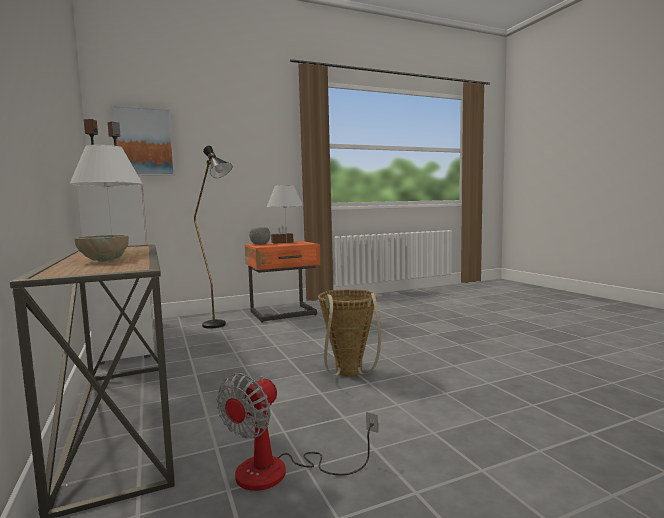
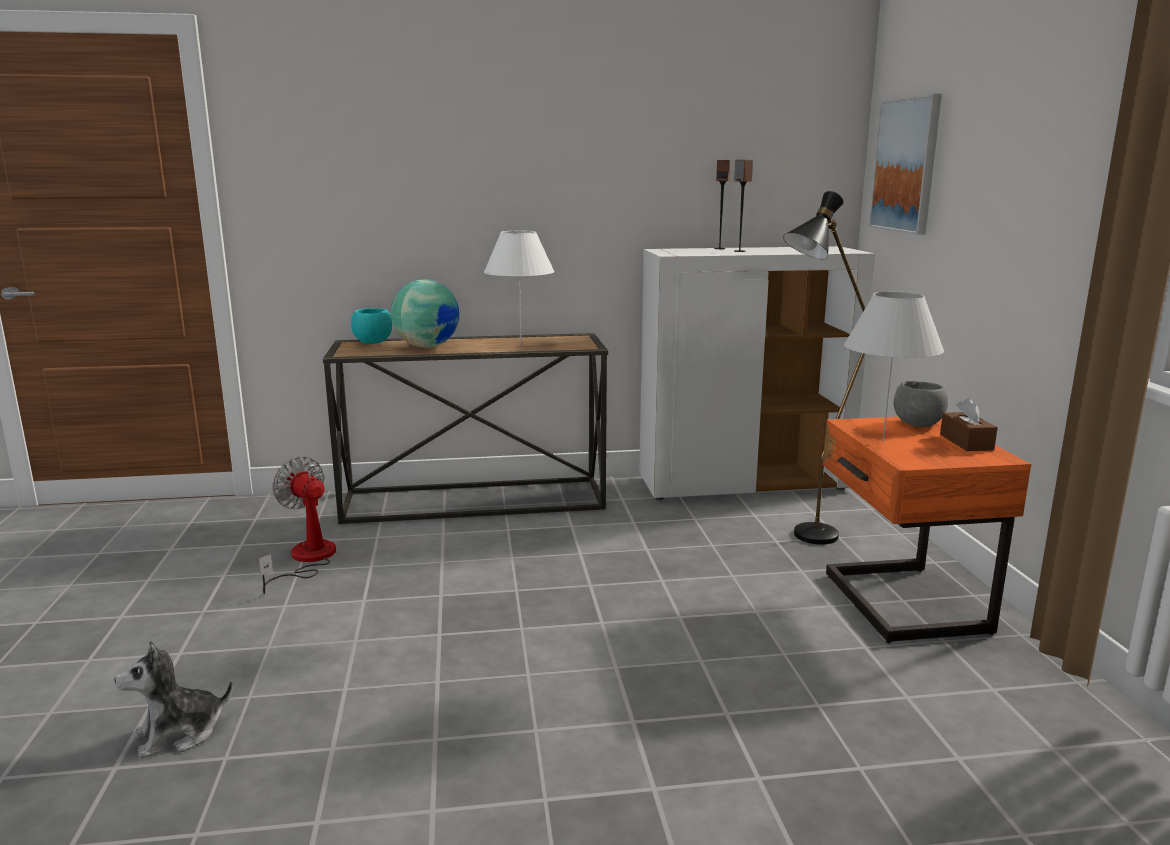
camera: 105 degrees right, 10 degrees up
beige bowl [75,235,129,262] -> globe [391,279,460,348]
basket [318,289,381,377] -> none
none -> plush toy [114,641,233,759]
none -> turquoise bowl [351,308,392,344]

